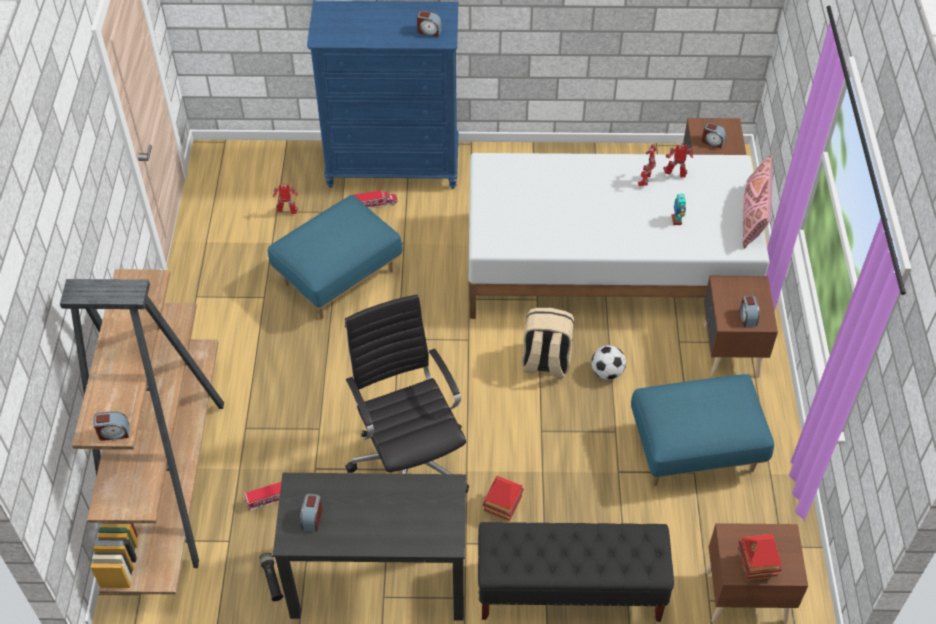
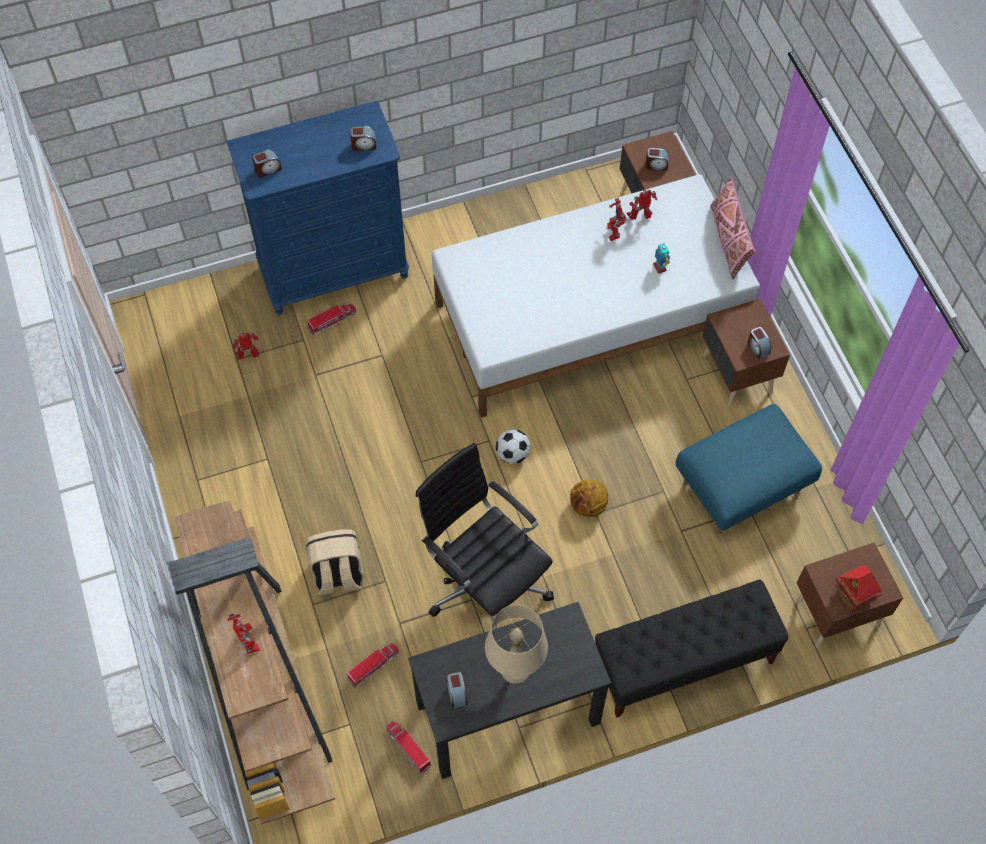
camera: 20 degrees left, 10 degrees up
alarm clock [93,411,129,441] -> alarm clock moved to [252,150,282,177]
black flashlight [259,553,284,601] -> toy truck [386,721,431,774]
blue ottoman [268,195,403,319] -> none
toy house [483,476,524,522] -> none
beige backpack [522,308,574,378] -> beige backpack moved to [306,529,364,595]
football [591,345,626,380] -> football moved to [496,429,530,464]
none -> toy robot [227,614,260,654]
none -> beige table lamp [485,605,548,684]
none -> basketball [570,480,608,517]

